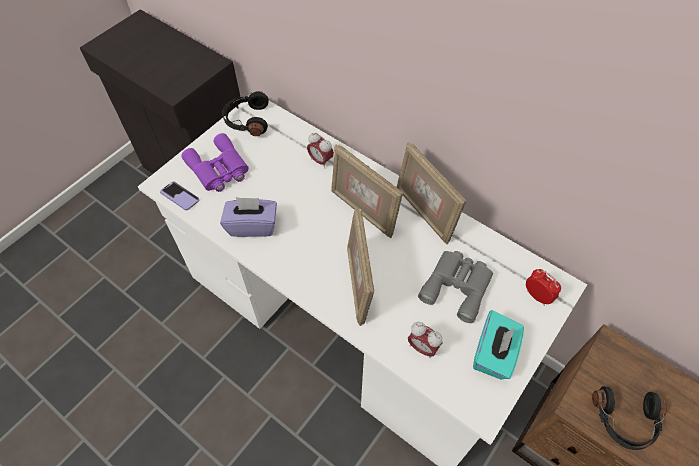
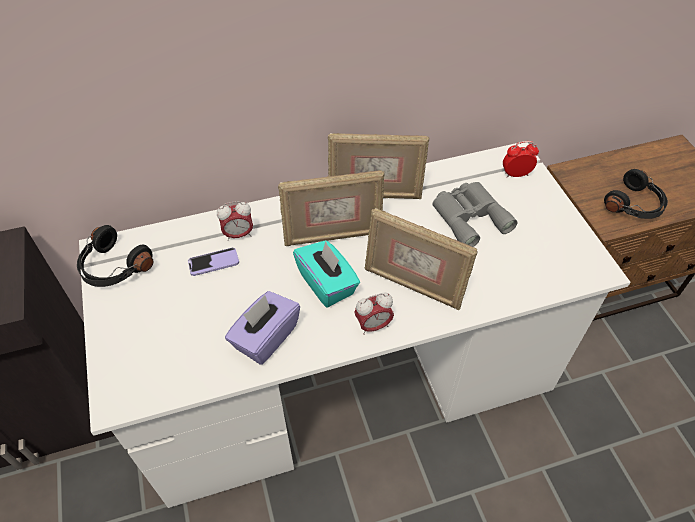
camera: 55 degrees left, 5 degrees down
phone [160,182,199,210] -> phone moved to [188,248,239,276]
purple binoculars [181,133,249,192] -> none
alarm clock [408,322,443,358] -> alarm clock moved to [354,292,394,335]
turquoise tissue box [473,310,524,379] -> turquoise tissue box moved to [293,240,360,308]

